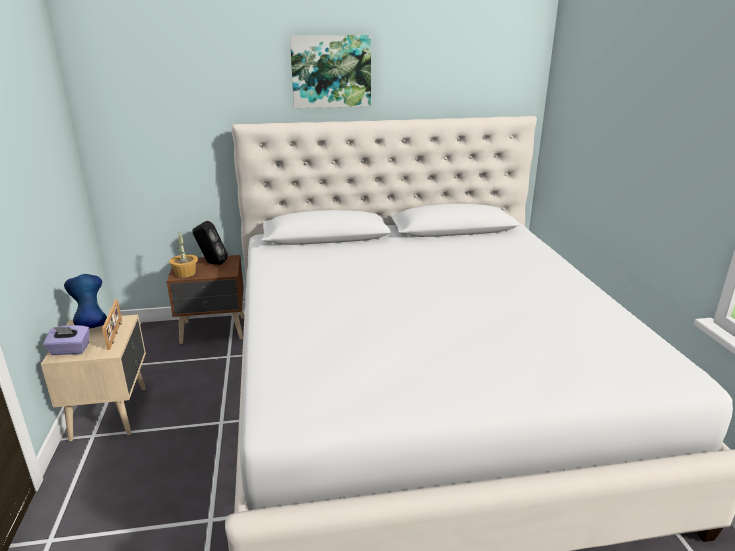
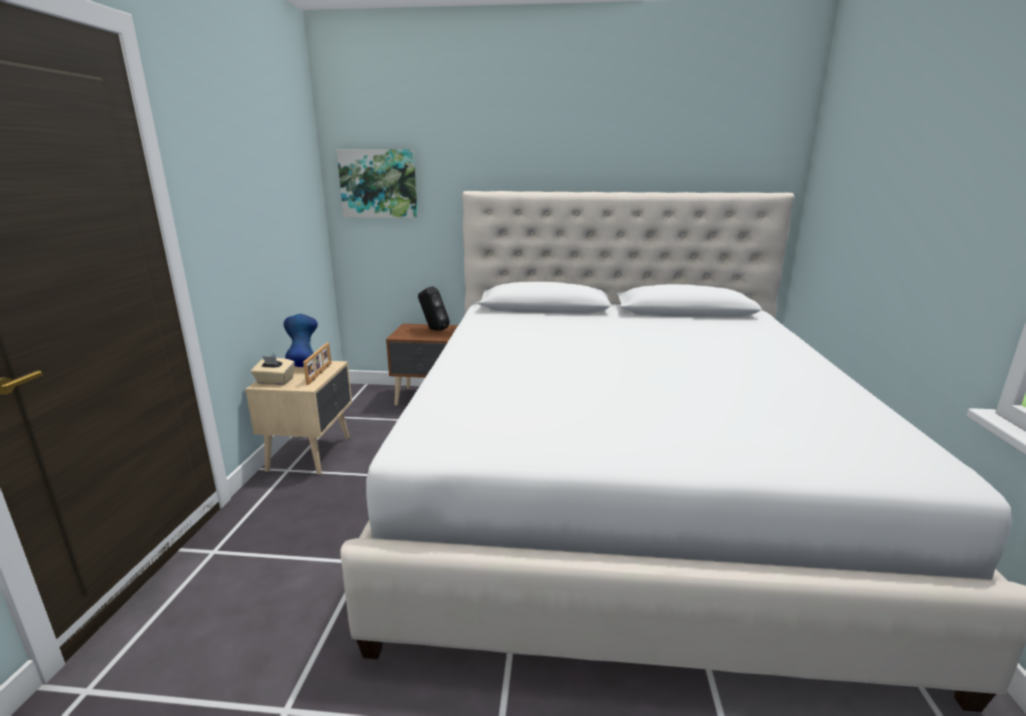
camera: 15 degrees right, 5 degrees down
purple tissue box [43,325,90,355] -> beige tissue box [251,356,295,385]
potted plant [169,232,198,278] -> none
picture [290,35,371,108] -> picture moved to [337,149,418,218]

